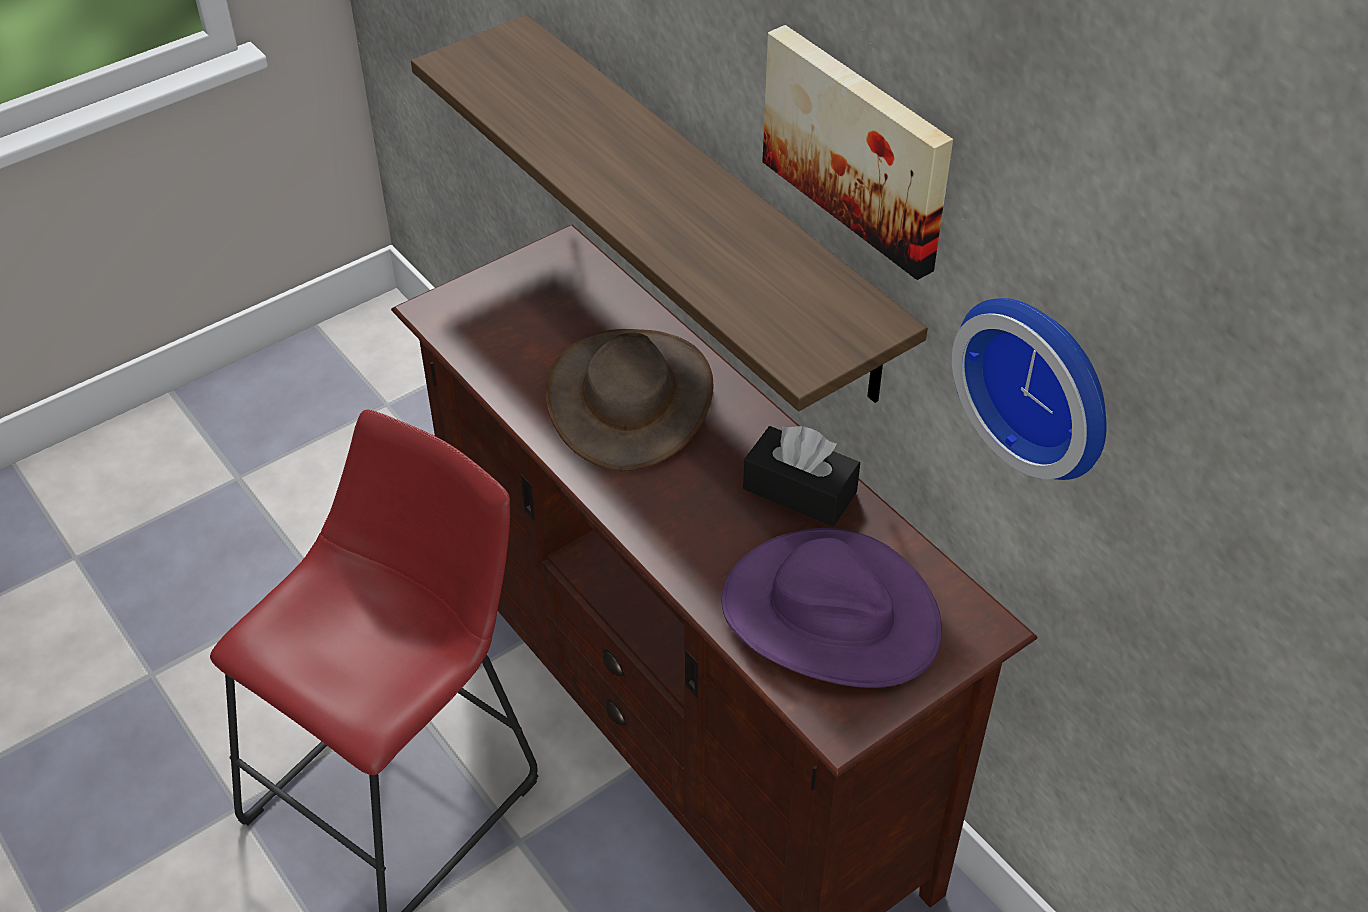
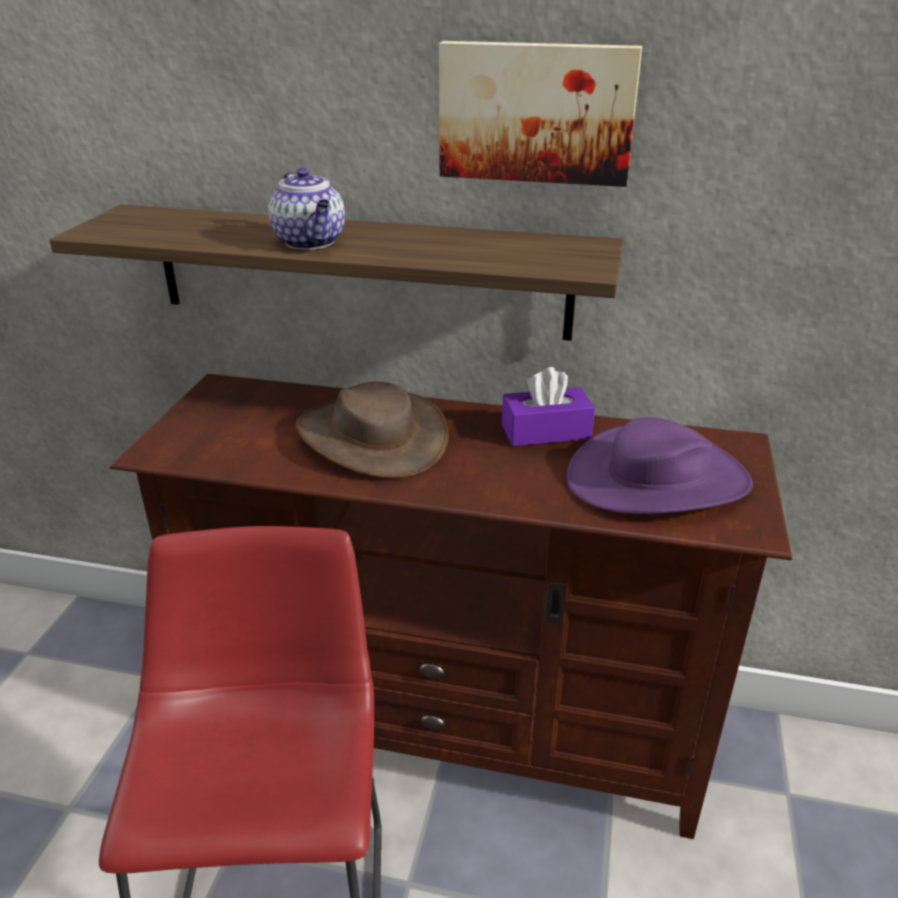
camera: 40 degrees left, 15 degrees down
black tissue box [743,426,860,526] -> purple tissue box [502,367,595,446]
wall clock [952,298,1107,480] -> none
none -> teapot [268,168,345,250]

